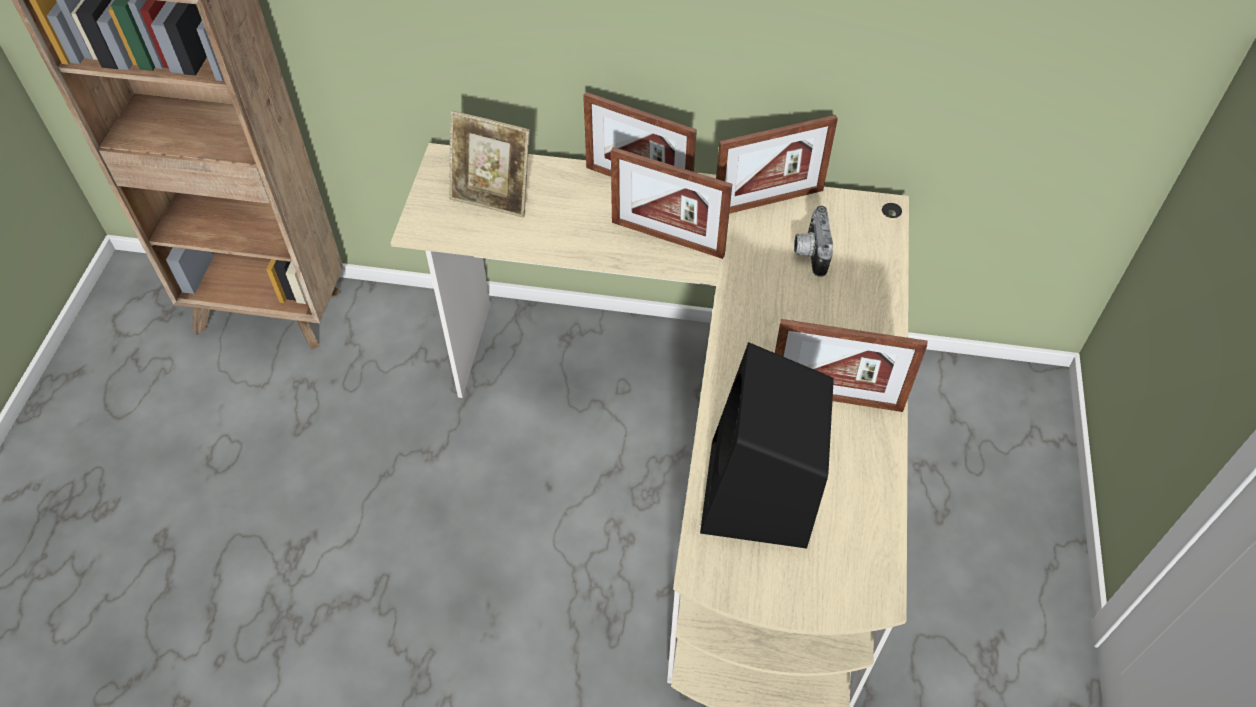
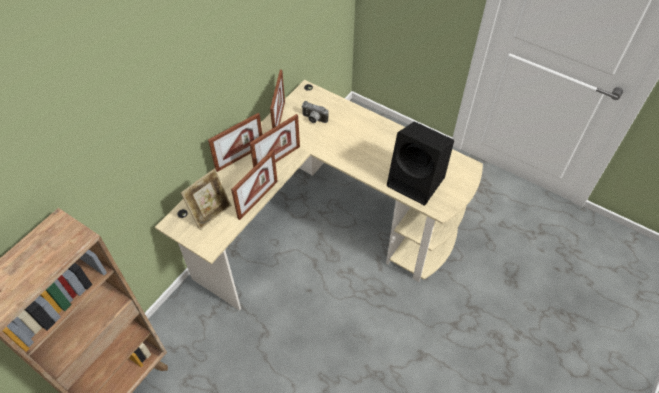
camera: 65 degrees left, 0 degrees up
picture frame [775,319,927,412] -> picture frame moved to [231,150,278,220]

